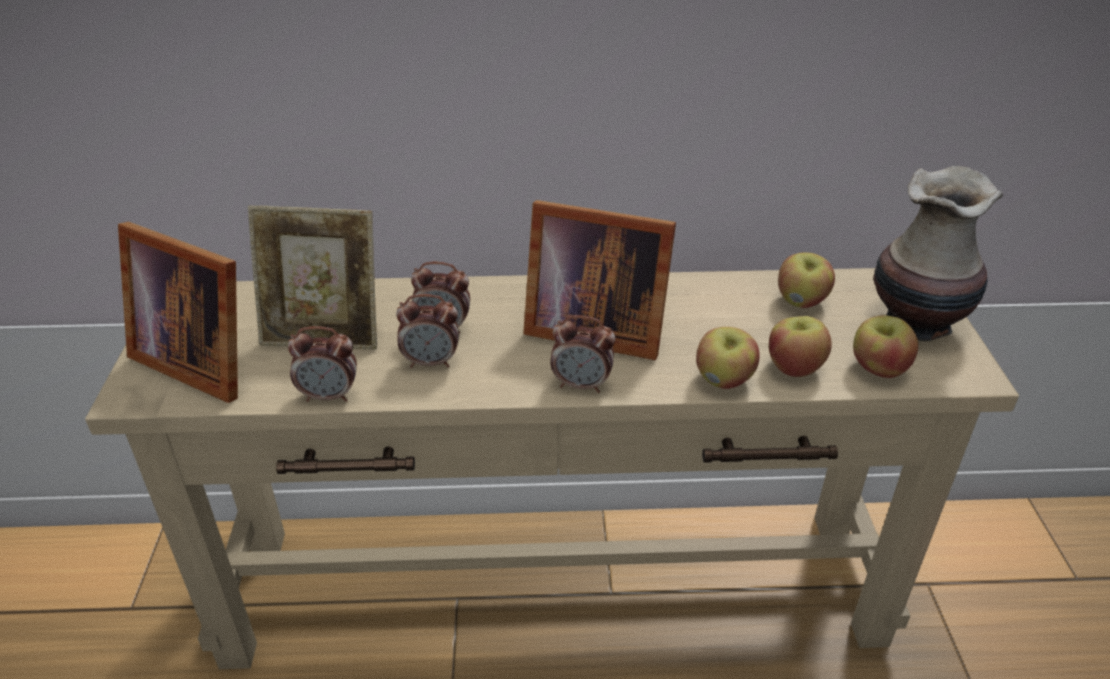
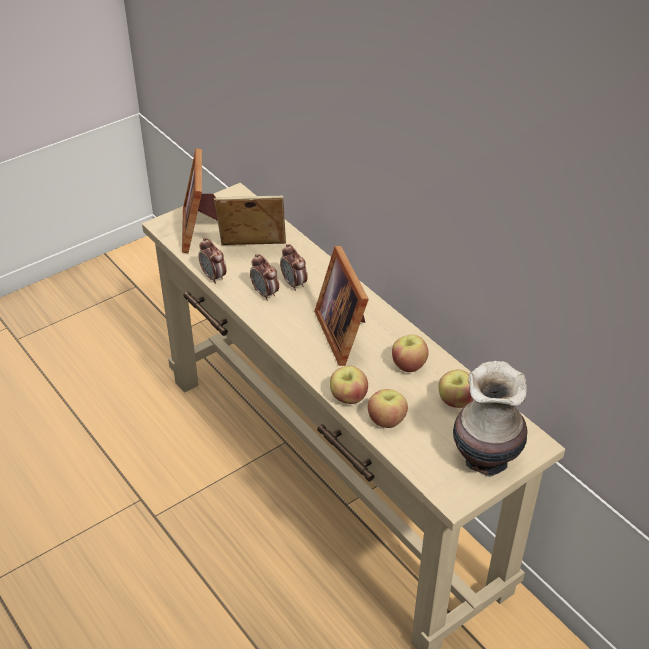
camera: 55 degrees right, 5 degrees up
picture frame [248,205,377,350] -> picture frame turned 120 degrees clockwise [214,195,286,245]
alarm clock [550,315,615,393] -> none
apple [853,315,918,378] -> apple moved to [392,335,429,372]

